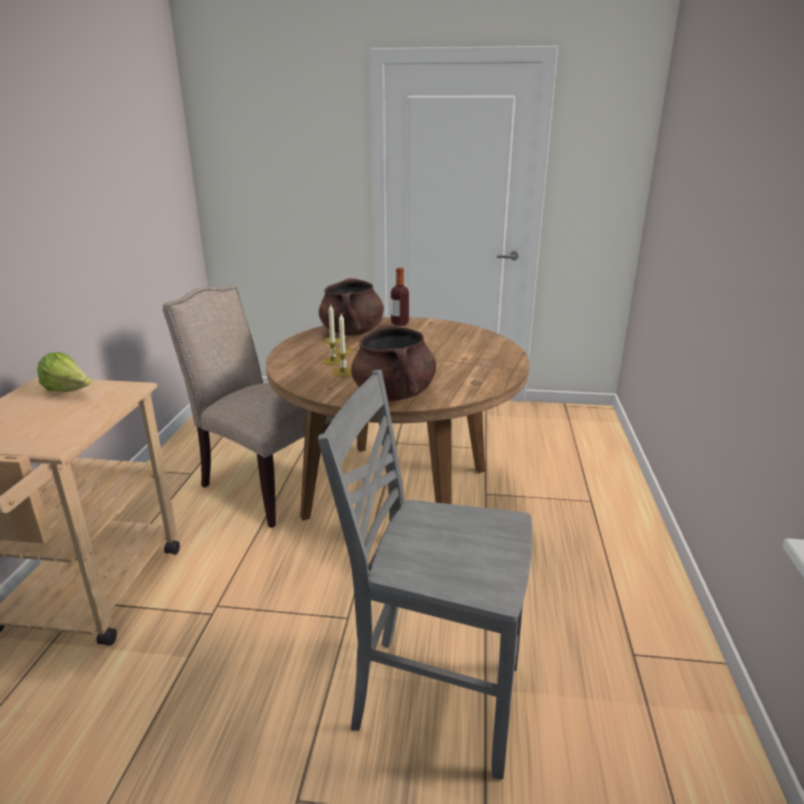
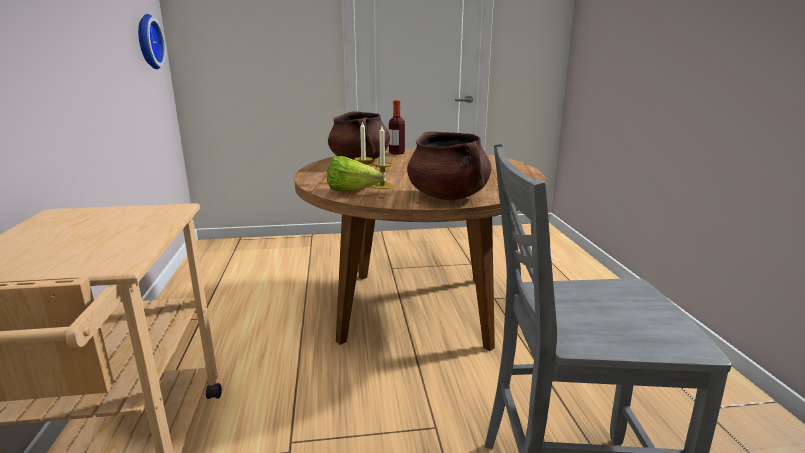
camera: 15 degrees left, 5 degrees down
lettuce [37,352,91,392] -> lettuce moved to [327,156,385,191]
beige chair [163,285,334,528] -> none
none -> wall clock [138,14,166,69]

